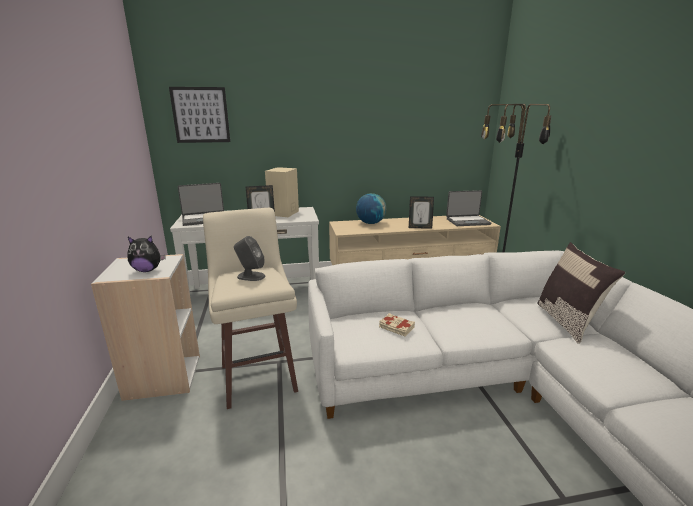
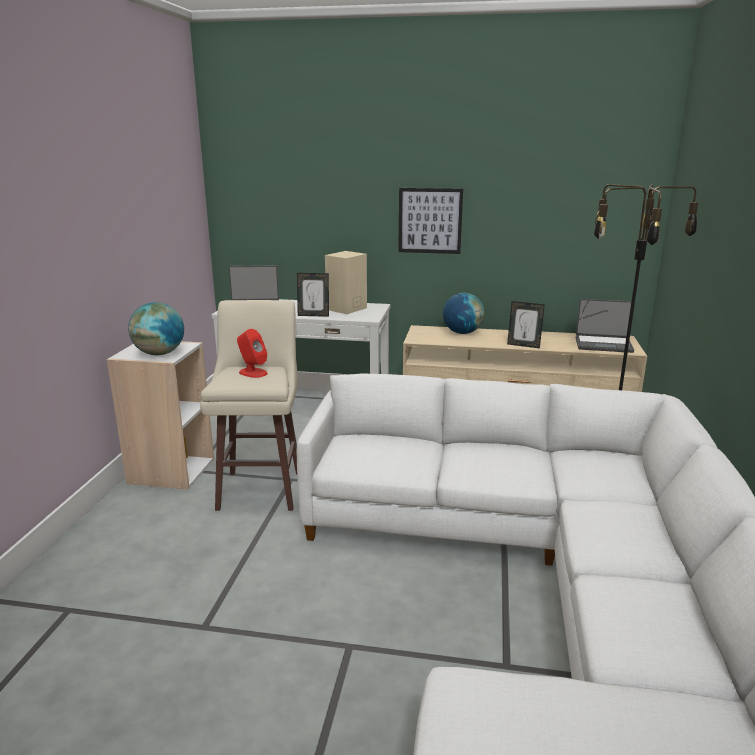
camera: 20 degrees right, 0 degrees up
plush toy [127,236,165,272] -> globe [128,302,184,355]
picture [169,87,230,143] -> picture moved to [398,188,463,254]
grey speaker [234,236,265,281] -> red speaker [237,329,268,378]
beige book [379,313,415,336] -> none
pillow [537,242,625,344] -> none

